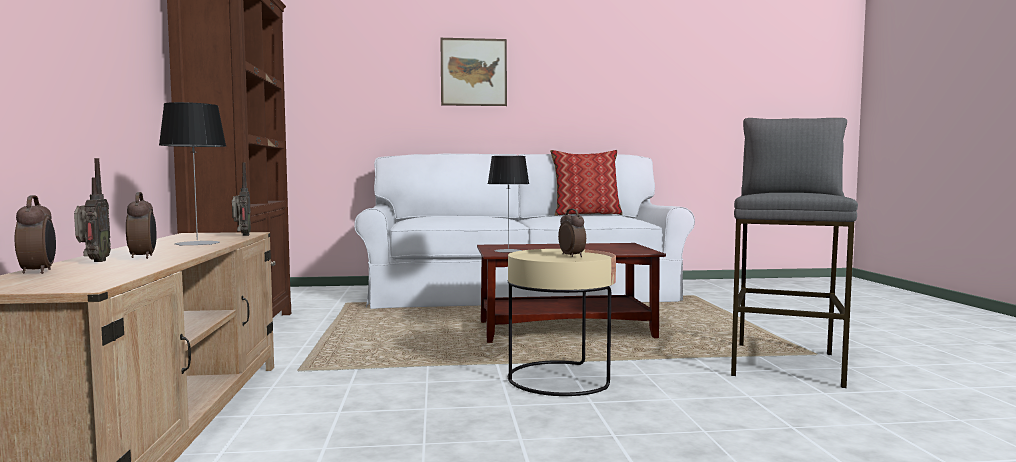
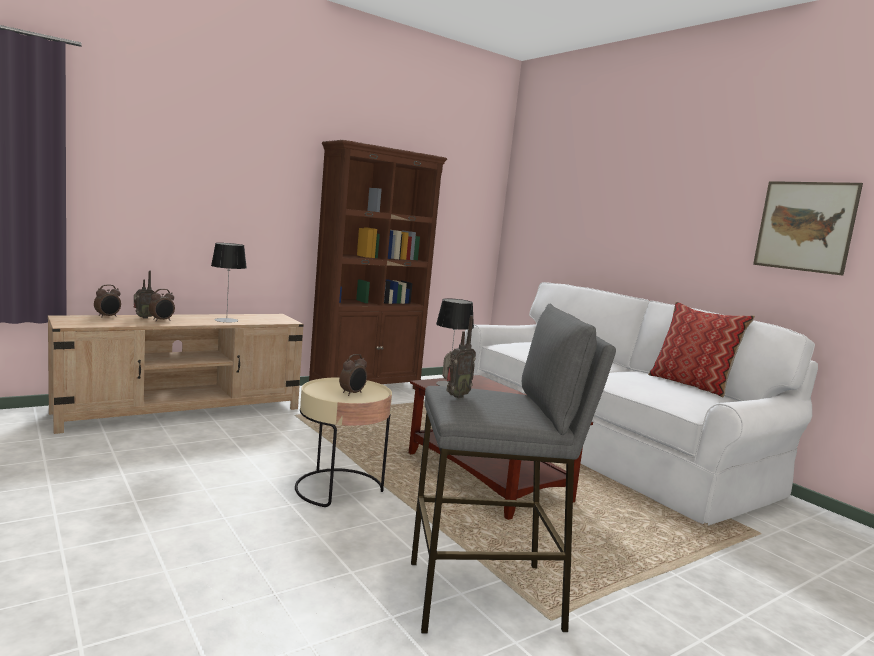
camera: 60 degrees right, 5 degrees up
radio [232,163,251,236] -> radio moved to [442,315,476,398]
picture [440,38,507,106] -> picture moved to [753,181,863,276]

